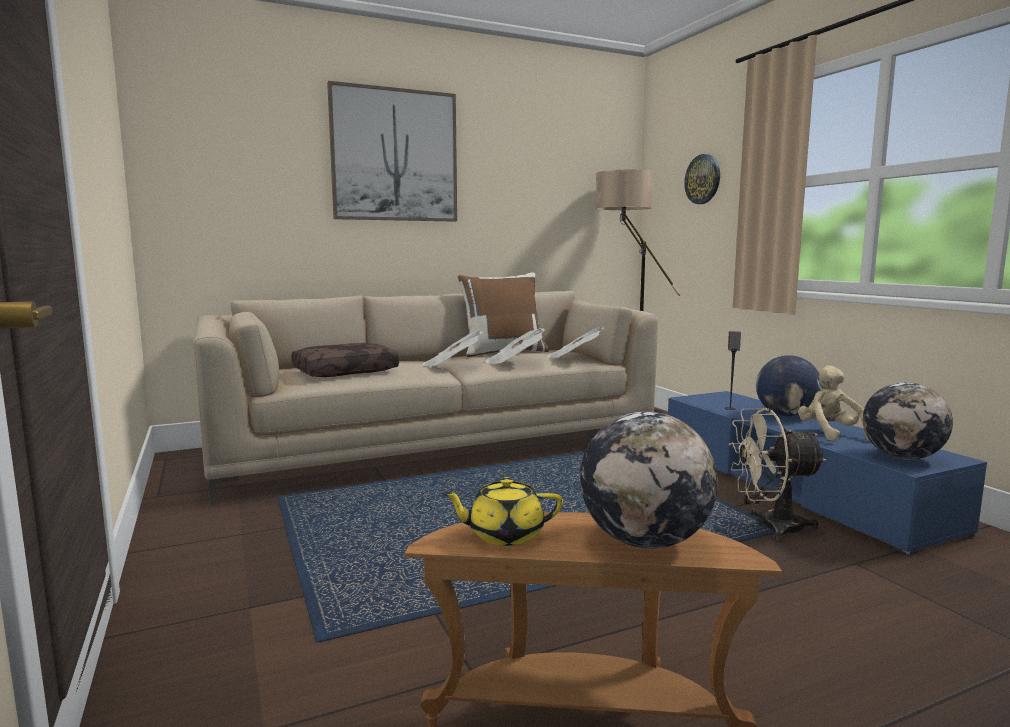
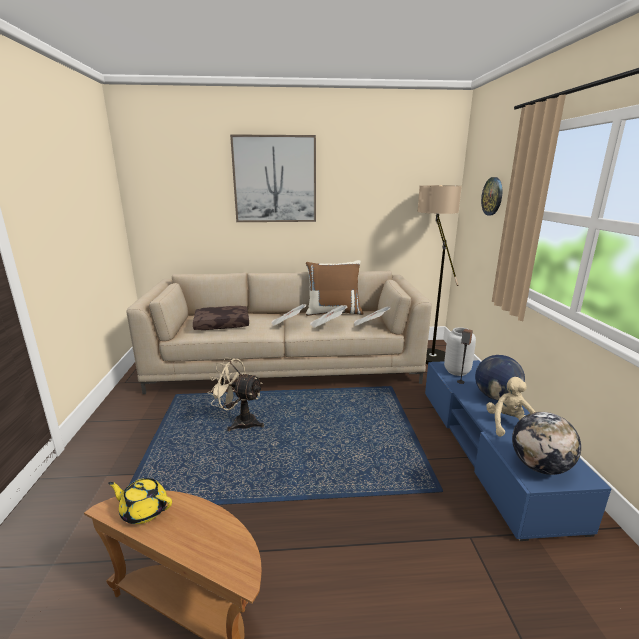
camera: 20 degrees right, 10 degrees up
globe [580,411,718,549] -> none
beige fan [729,408,826,542] -> beige fan moved to [208,357,264,431]
none -> grey vase [444,327,476,376]

